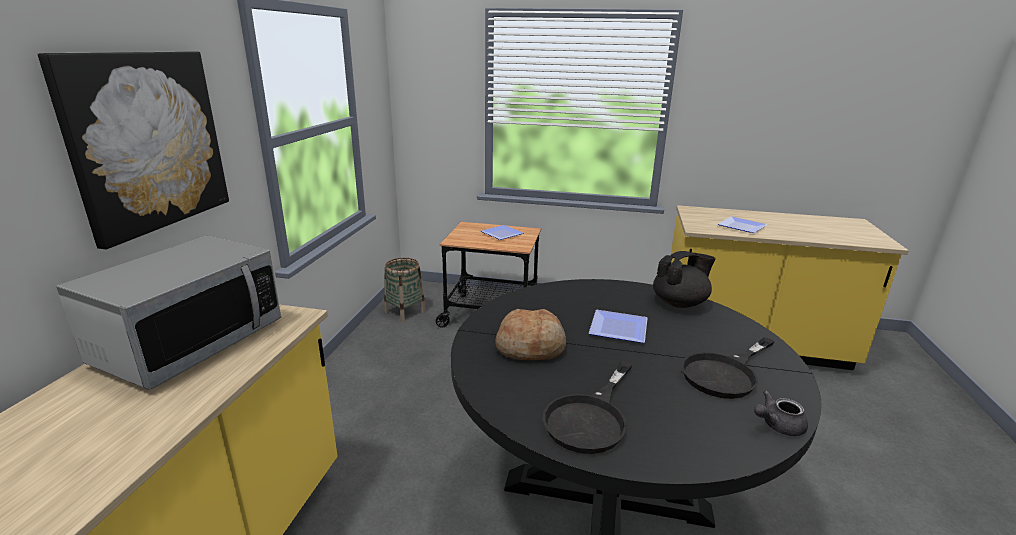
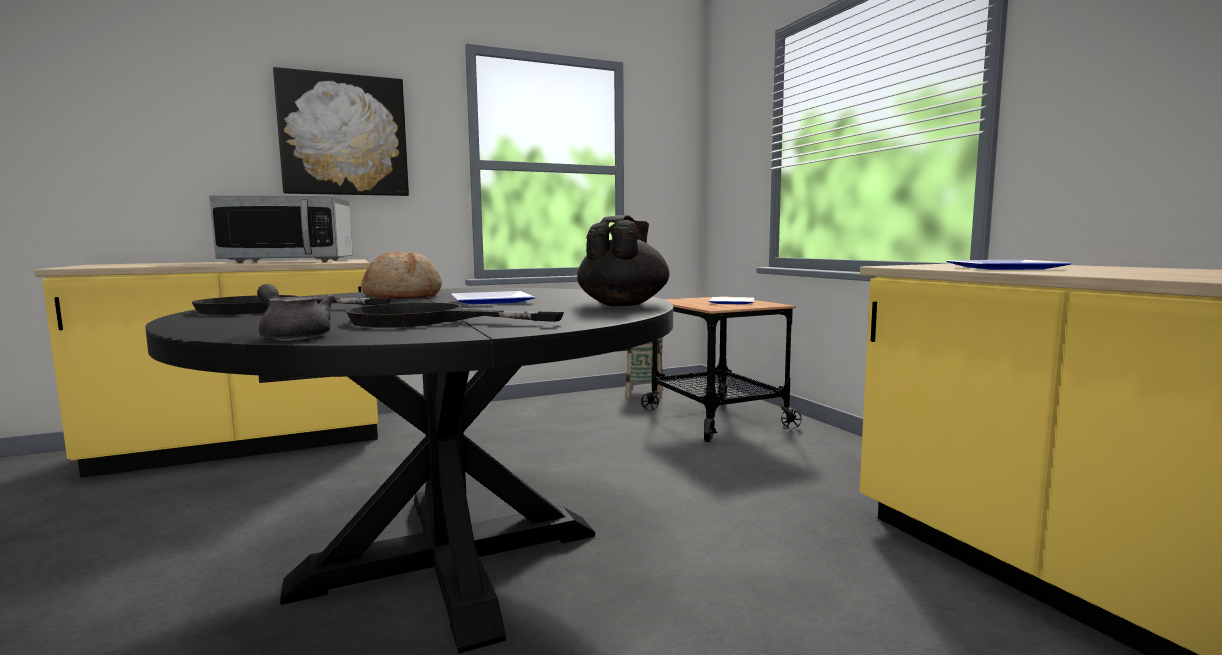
camera: 55 degrees right, 15 degrees down
black teapot [653,251,716,308] -> black teapot turned 105 degrees counterclockwise [577,215,669,306]

